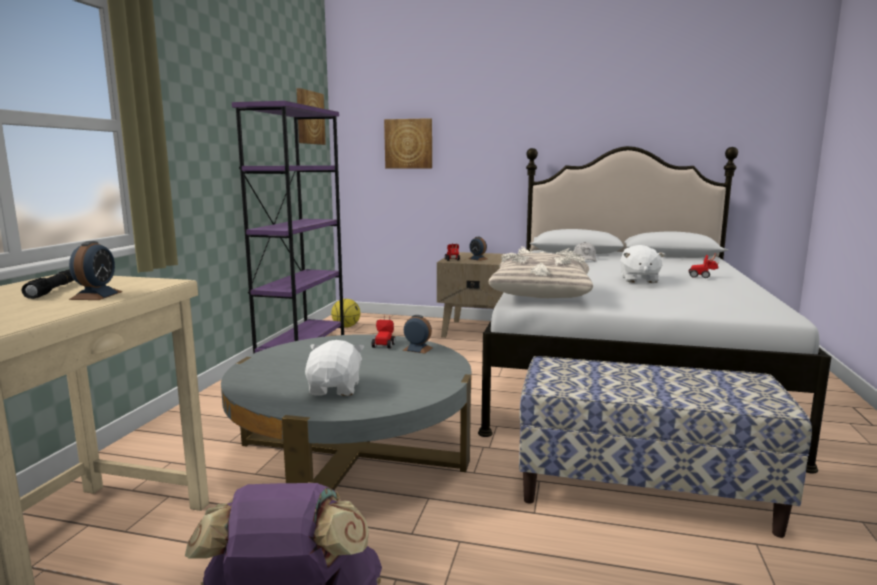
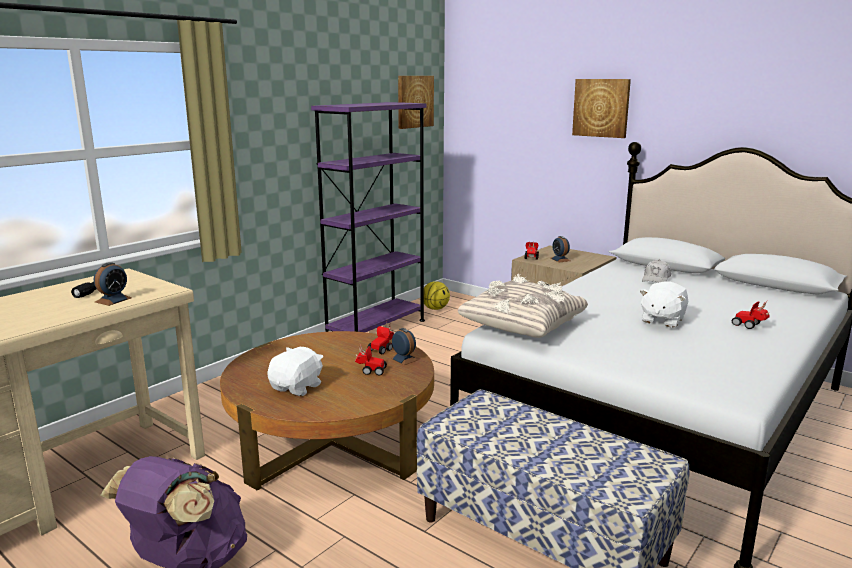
camera: 25 degrees right, 5 degrees up
grey coffee table [221,334,471,490] -> brown coffee table [220,331,434,491]
picture [384,118,432,169] -> picture moved to [572,79,631,138]
none -> toy car [355,344,387,375]

